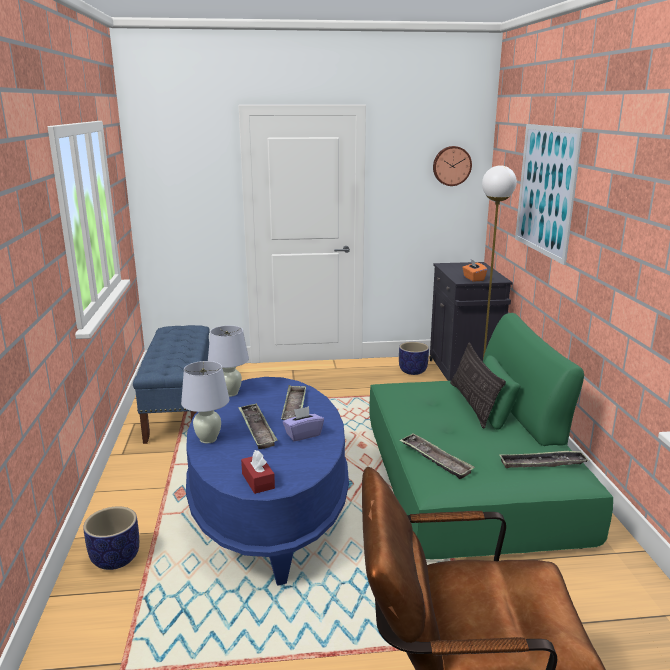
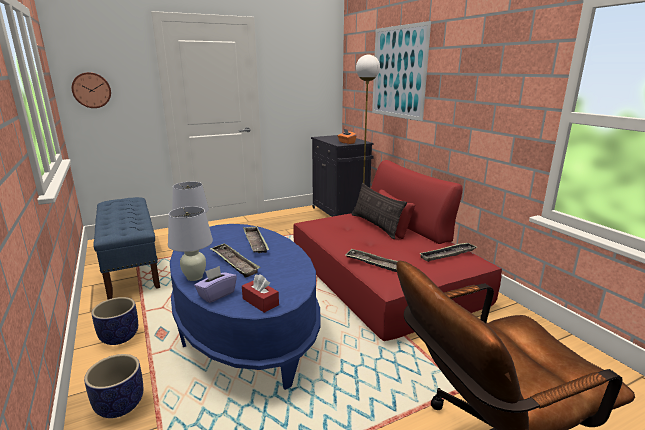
camera: 20 degrees left, 0 degrees up
purple tissue box [283,406,324,441] -> purple tissue box moved to [194,266,237,303]
green sofa [370,313,613,559] -> red sofa [294,160,502,341]
planter [399,342,429,375] -> planter moved to [92,297,138,345]
wall clock [433,146,472,186] -> wall clock moved to [72,72,111,108]

